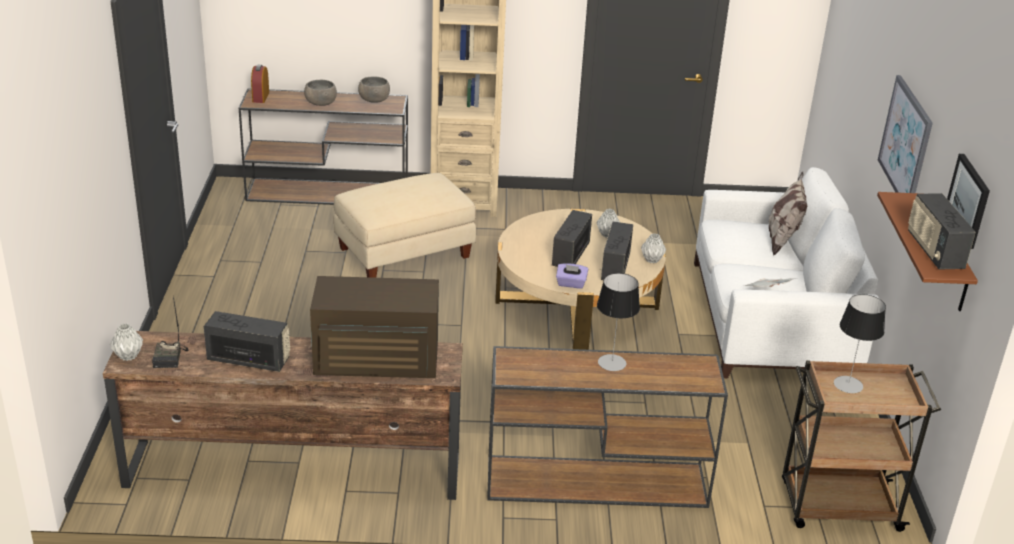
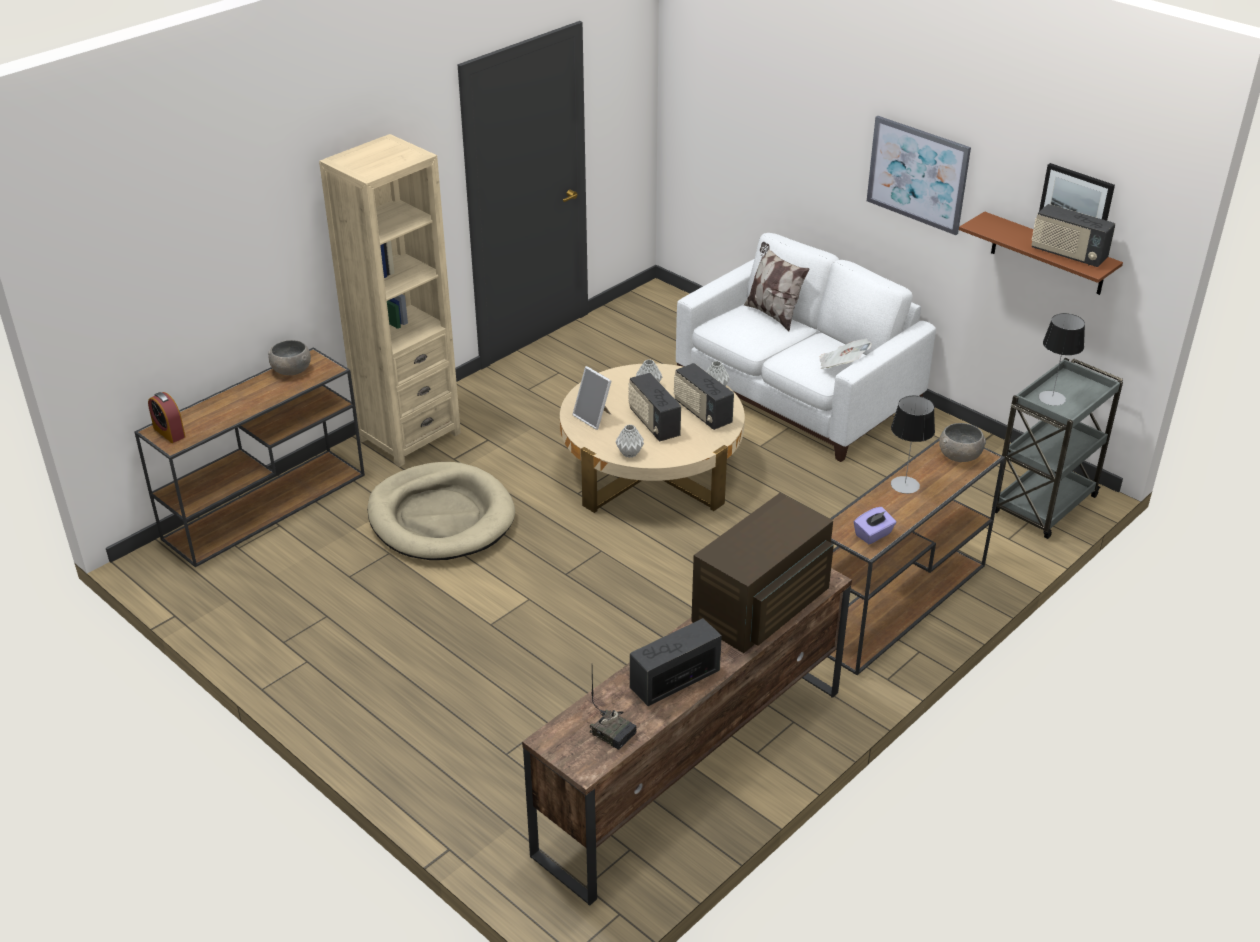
camera: 45 degrees left, 5 degrees up
grey vase [110,323,143,361] -> grey vase moved to [615,424,644,458]
grey bowl [304,80,337,106] -> grey bowl moved to [939,423,986,462]
beige ottoman [334,173,476,278] -> beige dog bed [367,462,515,560]
purple tissue box [556,263,588,289] -> purple tissue box moved to [854,507,896,544]
brown cart [782,360,941,532] -> grey cart [992,358,1123,539]
none -> picture frame [572,366,611,430]

